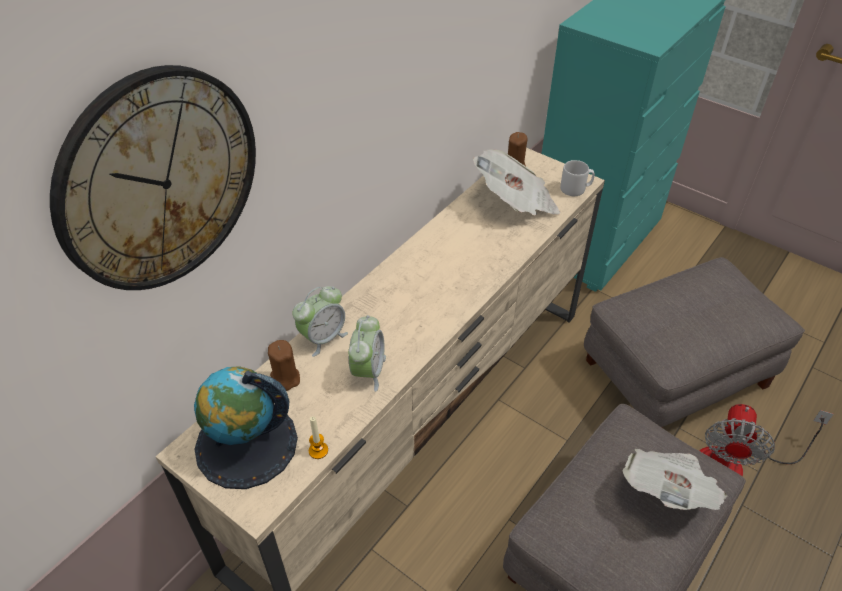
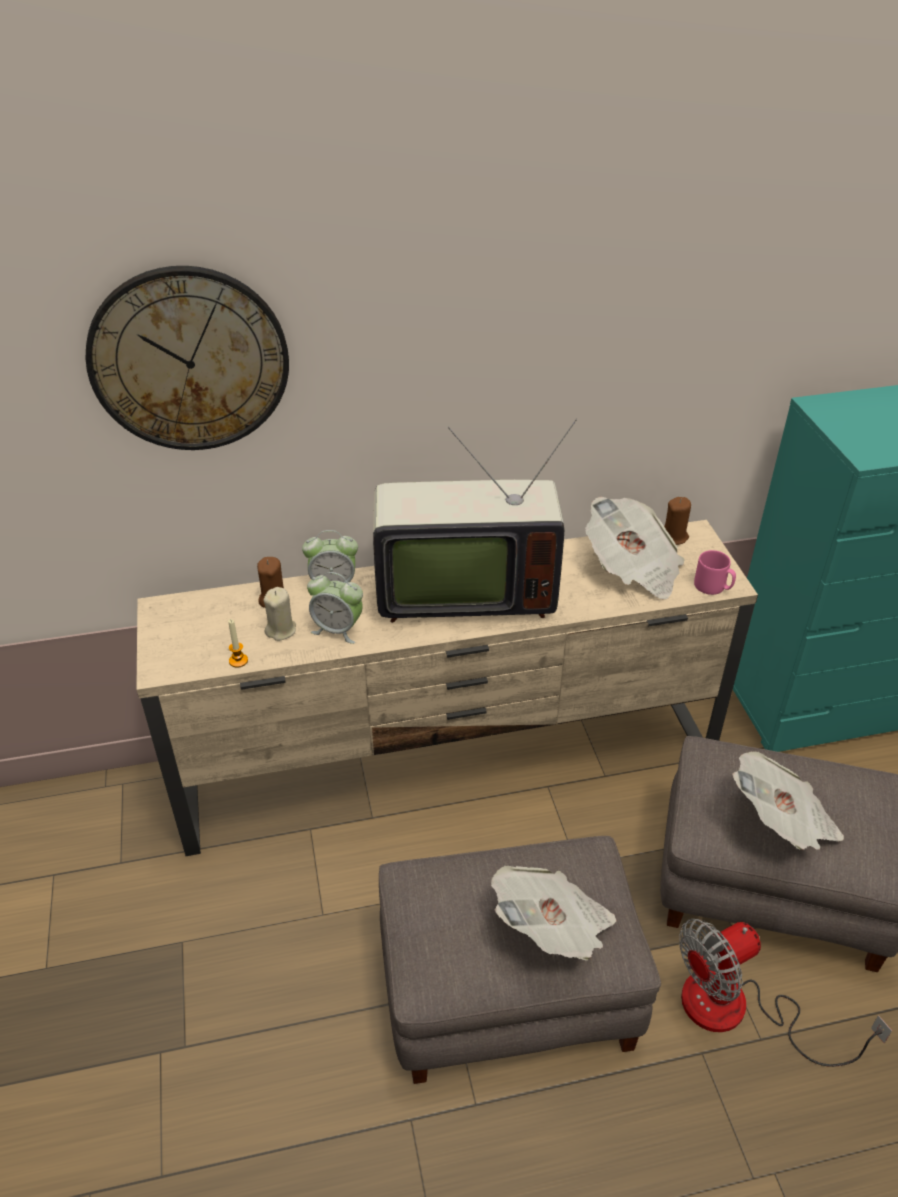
camera: 40 degrees right, 5 degrees down
globe [194,366,298,489] -> none
alarm clock [348,315,386,392] -> alarm clock turned 60 degrees clockwise [307,572,363,644]
grey mug [560,160,595,196] -> pink mug [694,550,736,595]
none -> beige candle [263,587,296,641]
none -> television [373,419,577,623]
none -> newspaper [732,751,844,850]

